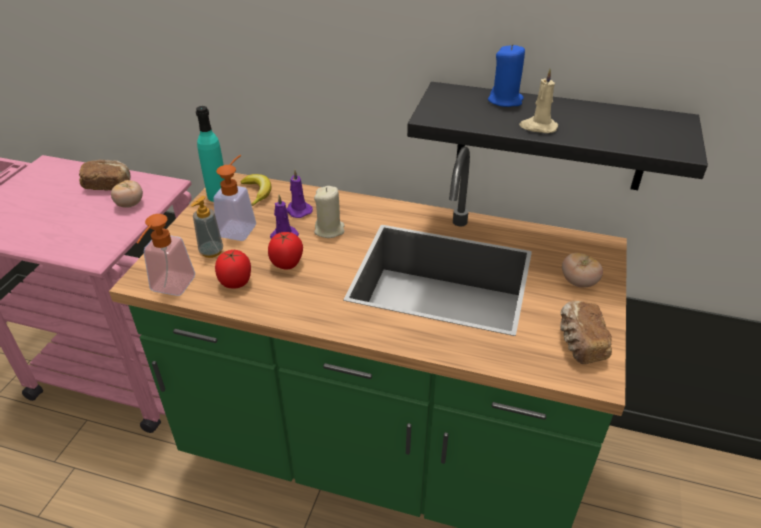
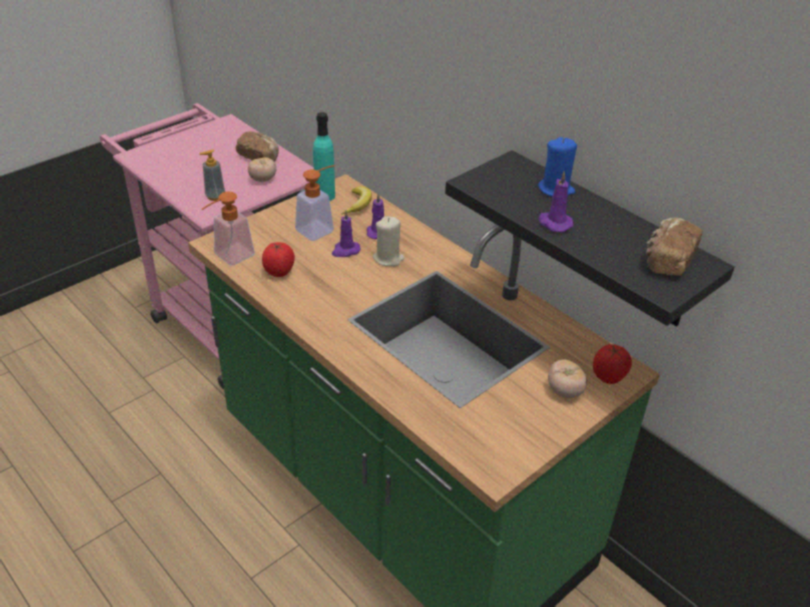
camera: 30 degrees right, 0 degrees up
soap dispenser [191,196,223,258] -> soap dispenser moved to [199,149,225,201]
tomato [268,232,303,270] -> tomato moved to [593,344,632,384]
beige candle [519,69,558,133] -> purple candle [539,171,573,233]
bread [560,301,612,364] -> bread moved to [646,218,703,276]

